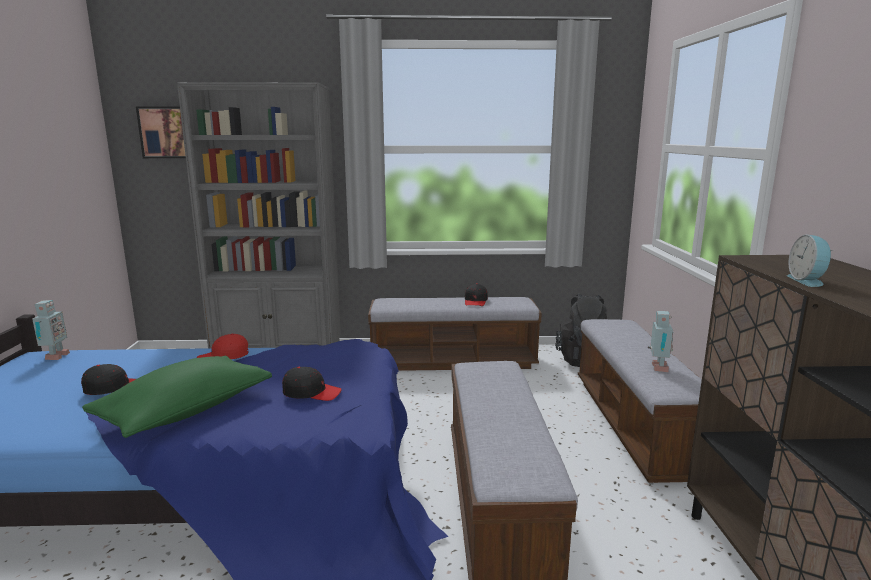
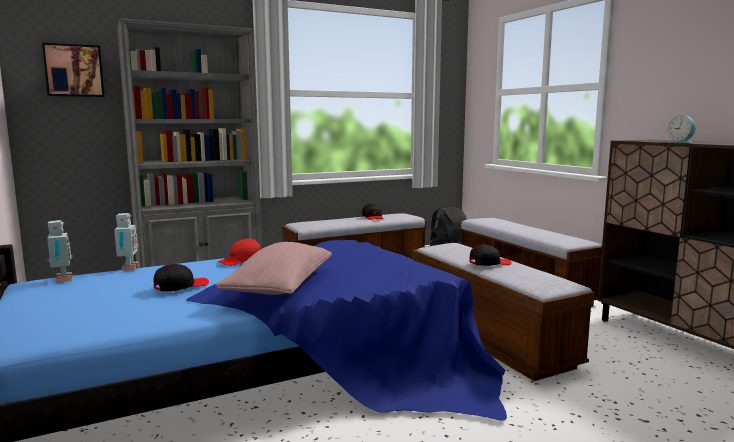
camera: 25 degrees left, 5 degrees down
green pillow [82,356,272,438] -> pink pillow [216,242,332,295]
black cap [282,367,342,401] -> black cap moved to [469,244,512,266]
toy robot [648,311,673,372] -> toy robot moved to [114,213,139,271]

